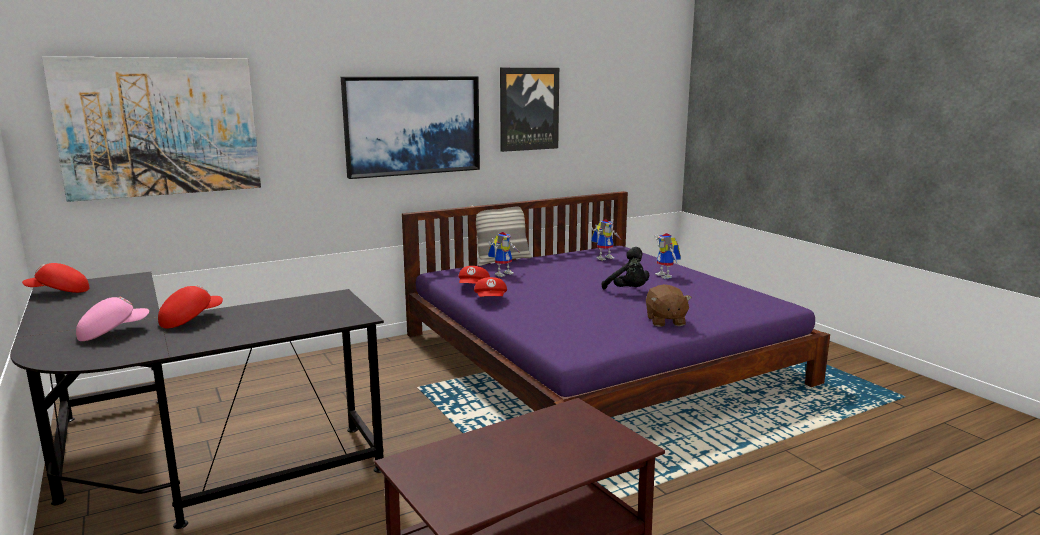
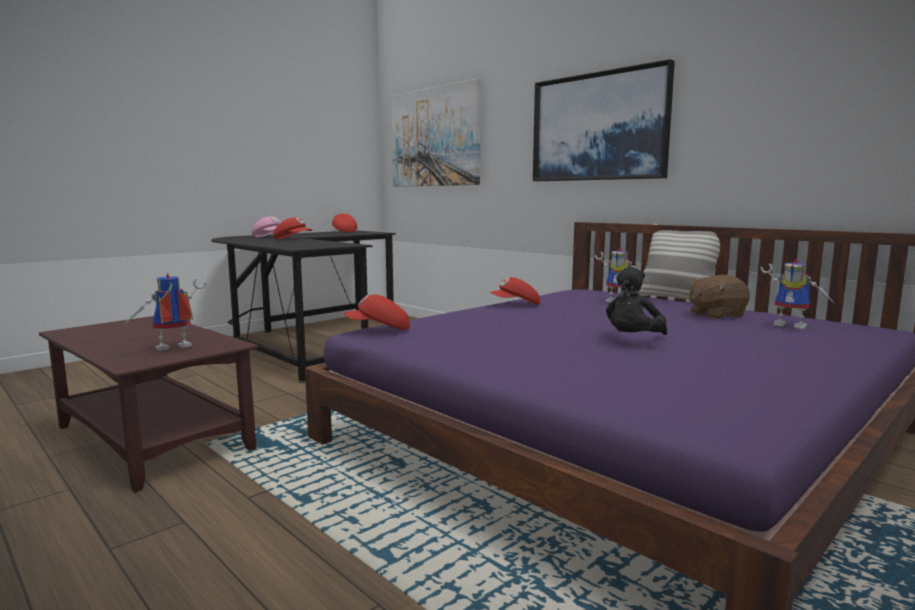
camera: 75 degrees right, 5 degrees down
red cap [458,266,490,284] -> red cap moved to [344,294,410,330]
picture [500,68,559,152] -> none
brown plush toy [646,284,692,327] -> brown plush toy moved to [689,275,750,319]
toy robot [654,233,681,279] -> toy robot moved to [126,274,206,351]

